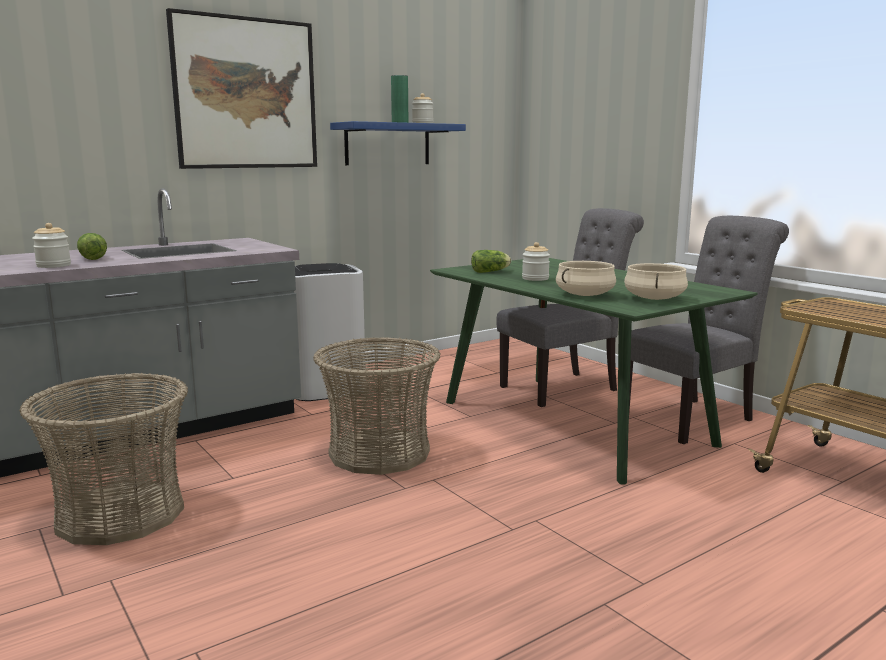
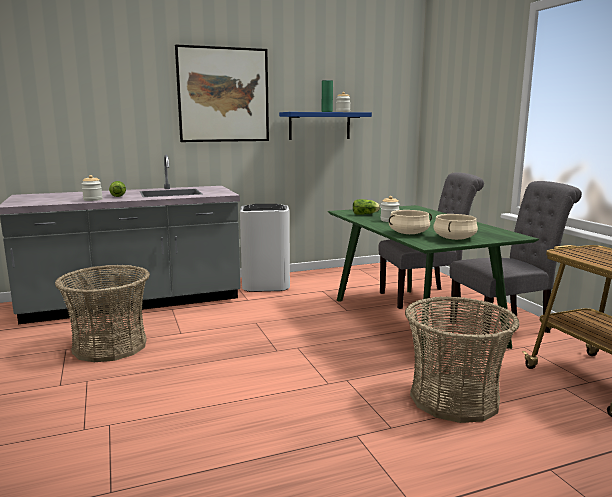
camera: 15 degrees right, 0 degrees up
basket [313,337,441,475] -> basket moved to [405,296,520,423]

